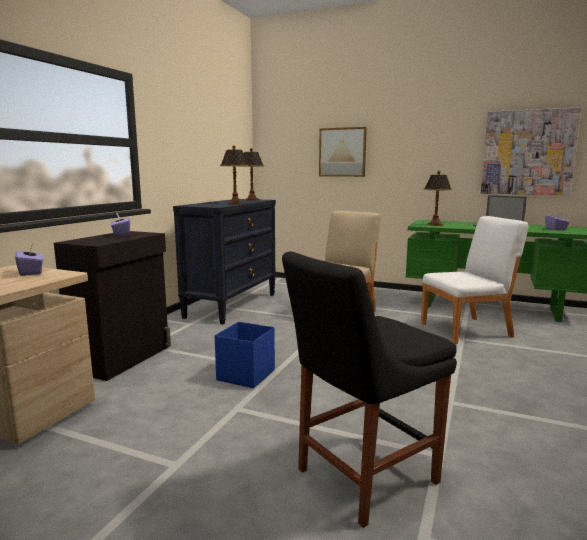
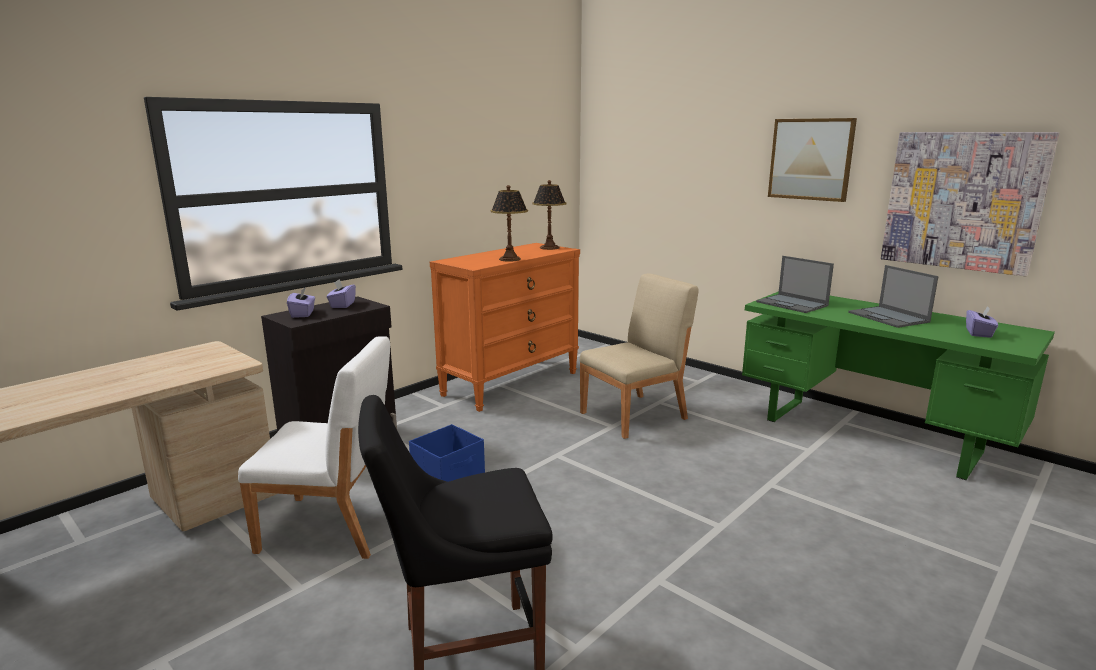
camera: 20 degrees right, 5 degrees up
purple tissue box [15,244,44,276] -> purple tissue box moved to [287,287,315,318]
black dresser [173,199,276,324] -> orange dresser [430,243,580,412]
picture [319,127,367,177] -> picture moved to [768,118,857,202]
white chair [421,216,528,344] -> white chair moved to [238,336,390,559]
table lamp [424,171,452,226] -> laptop [756,256,834,313]

